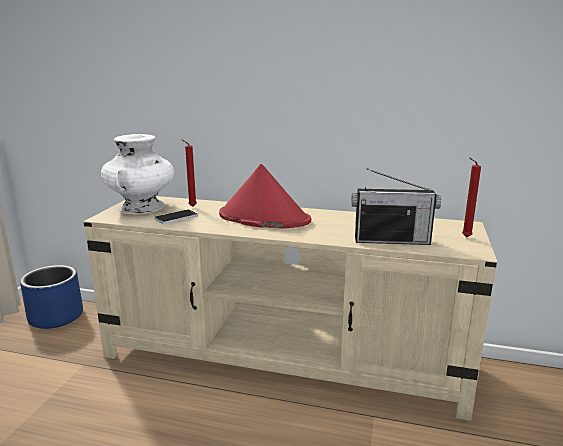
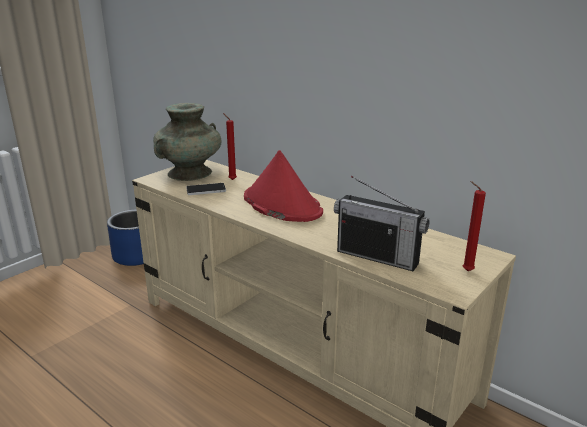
camera: 25 degrees right, 5 degrees up
white vase [101,134,174,214] -> turquoise vase [153,103,222,181]

